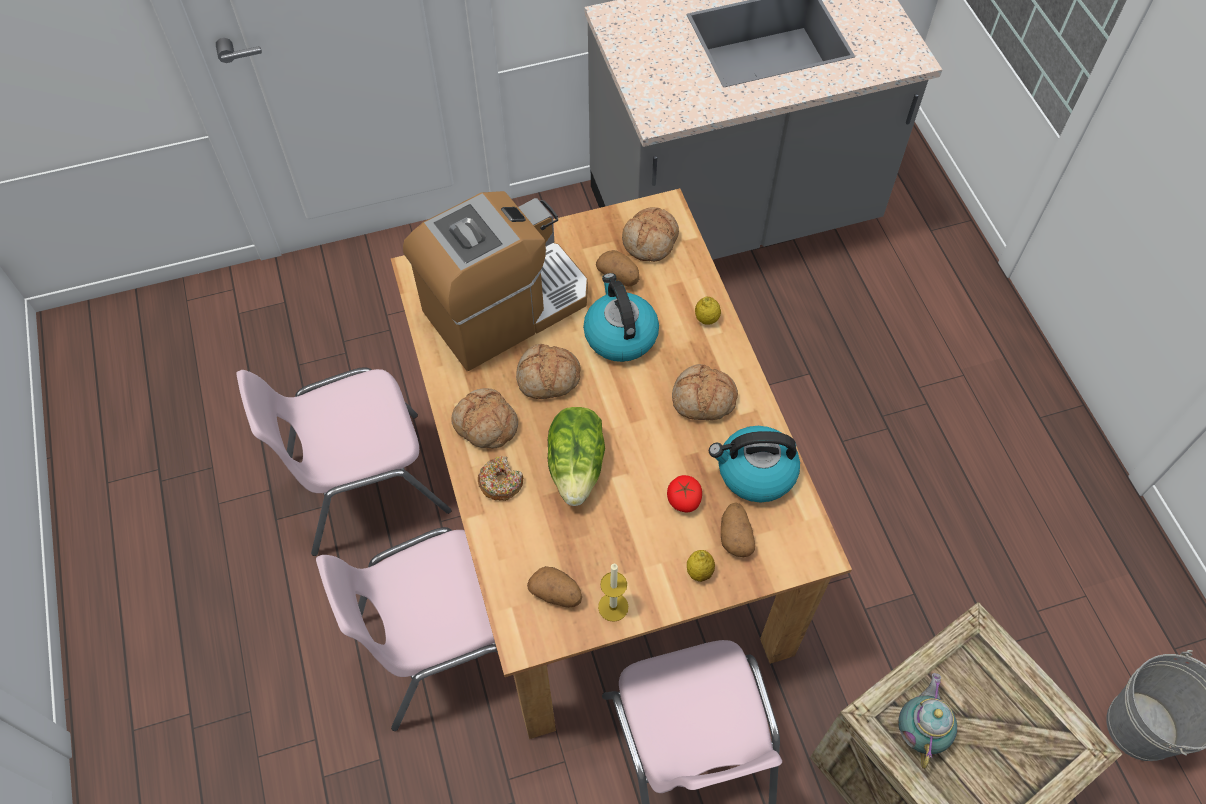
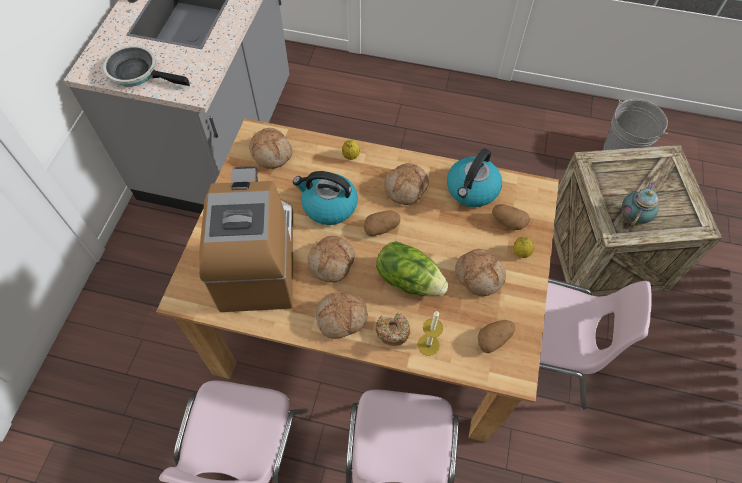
camera: 60 degrees left, 0 degrees up
potato [596,250,639,286] -> potato moved to [364,211,400,236]
candle [598,564,628,622] -> candle moved to [417,311,443,356]
tomato [667,475,702,512] -> none
teapot [898,673,957,769] -> teapot turned 75 degrees clockwise [622,182,659,226]
none -> frying pan [103,46,190,87]
none -> bread [455,249,506,296]

